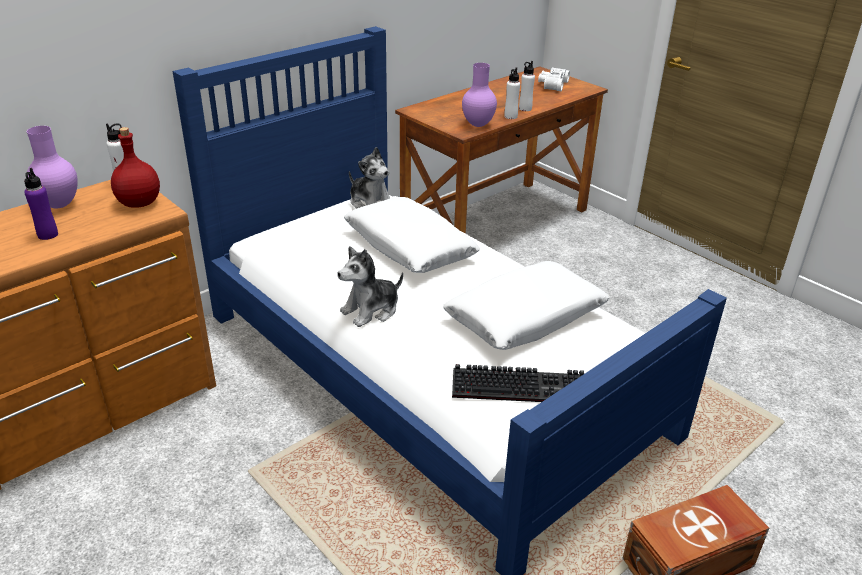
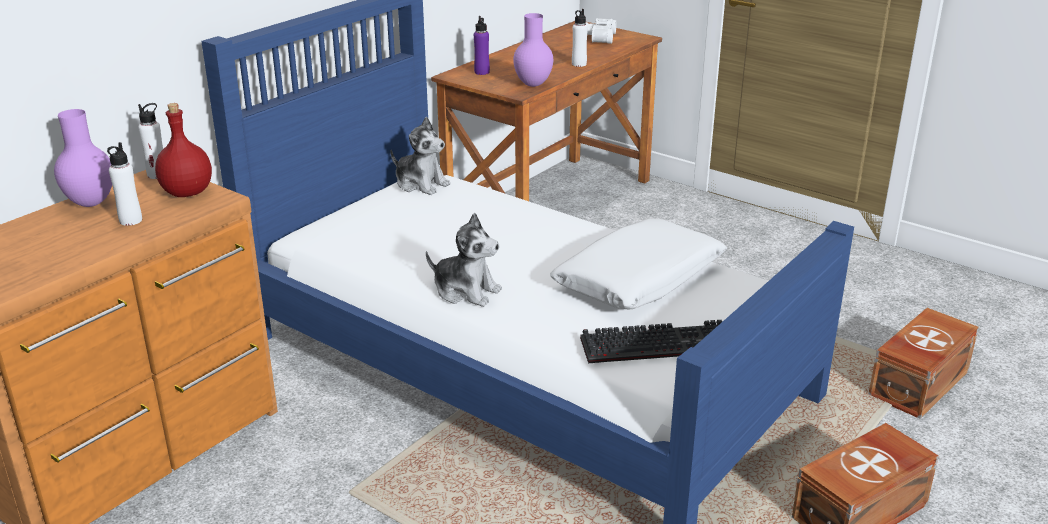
camera: 10 degrees left, 5 degrees down
purple bottle [24,168,58,240] -> purple bottle moved to [474,16,490,75]
plush toy [338,246,403,327] -> plush toy turned 105 degrees counterclockwise [426,213,502,307]
white pillow [344,197,480,273] -> none
white bottle [504,67,520,119] -> white bottle moved to [107,142,142,226]
none -> brown storage box [869,308,979,419]

